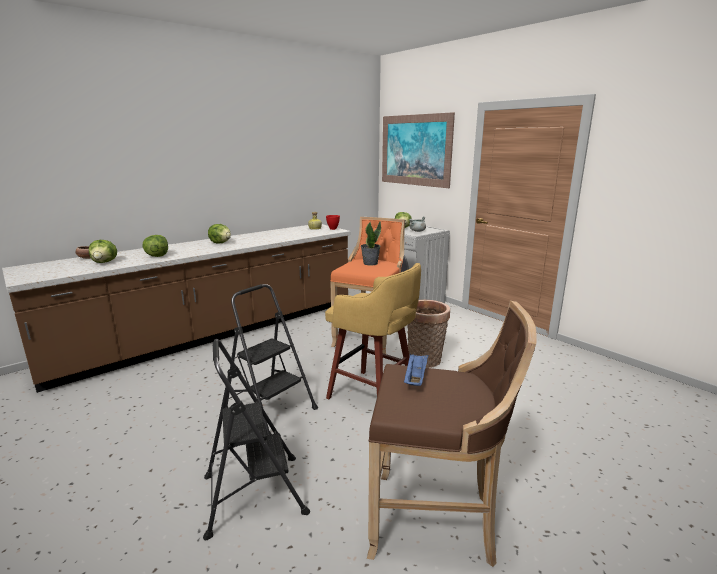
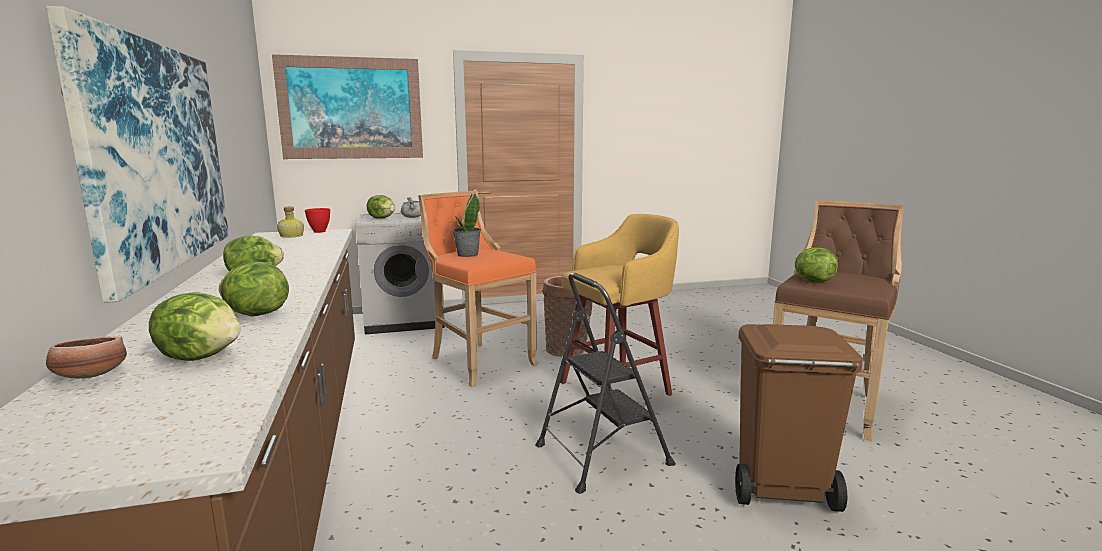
camera: 65 degrees left, 5 degrees down
black step ladder [203,339,310,540] -> brown trash can [735,324,863,512]
blue tray [404,354,428,386] -> lettuce [795,247,838,282]
none -> picture [46,6,229,303]

